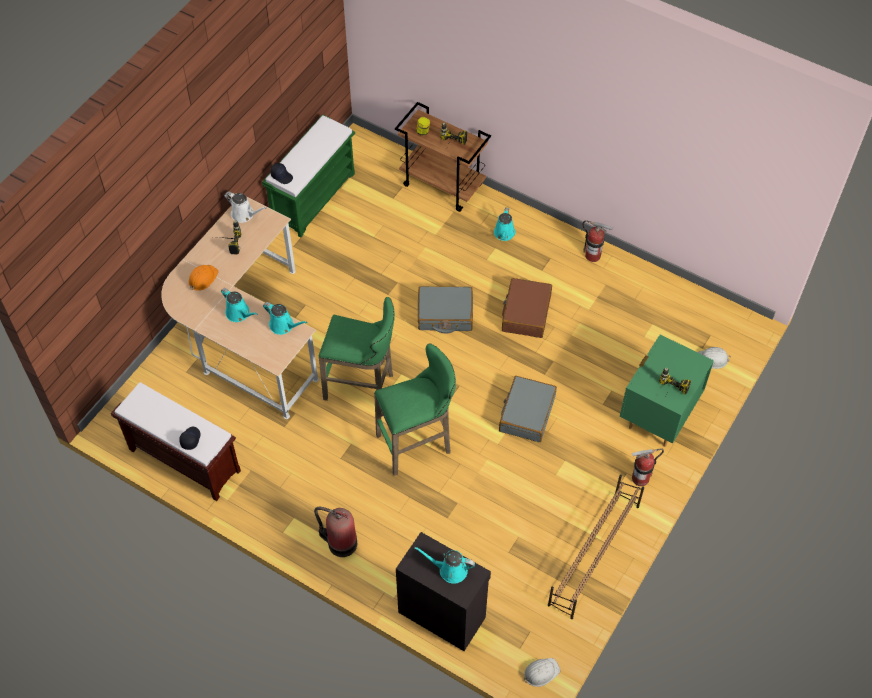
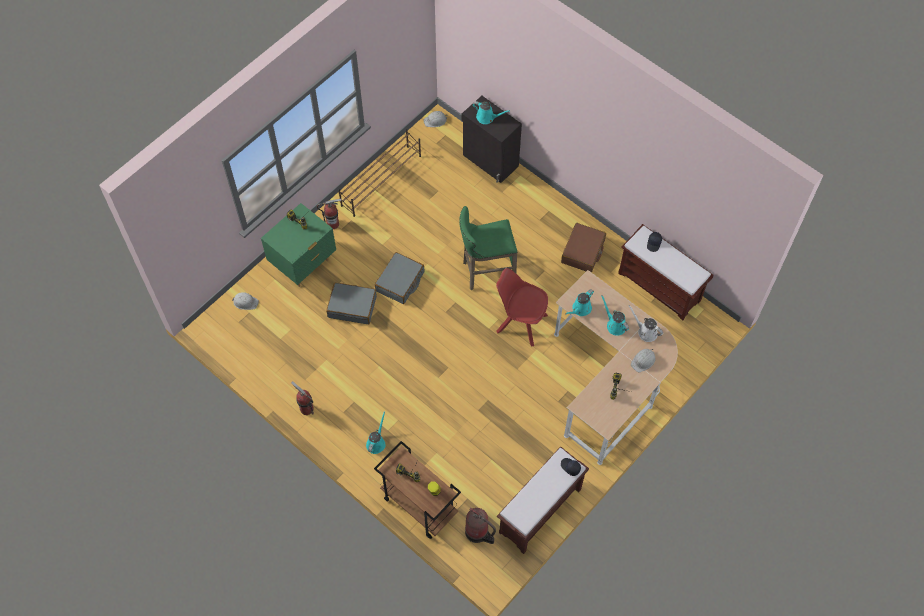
camera: 170 degrees left, 5 degrees up
orange hard hat [189,265,219,291] -> white hard hat [631,349,656,372]
white watering can [224,191,267,223] -> white watering can moved to [629,305,663,342]
green bench [262,115,355,237] -> brown bench [497,446,589,554]
turquoise watering can [263,302,308,335] -> turquoise watering can turned 90 degrees counterclockwise [566,289,594,316]
fire extinguisher [314,507,357,557] -> fire extinguisher moved to [465,508,496,544]
green stool [319,297,395,401] -> red chair [496,268,548,347]
grey suitcase [418,286,473,333] -> grey suitcase moved to [326,283,377,324]
brown suitcase [502,278,552,338] -> brown suitcase moved to [561,223,606,273]

